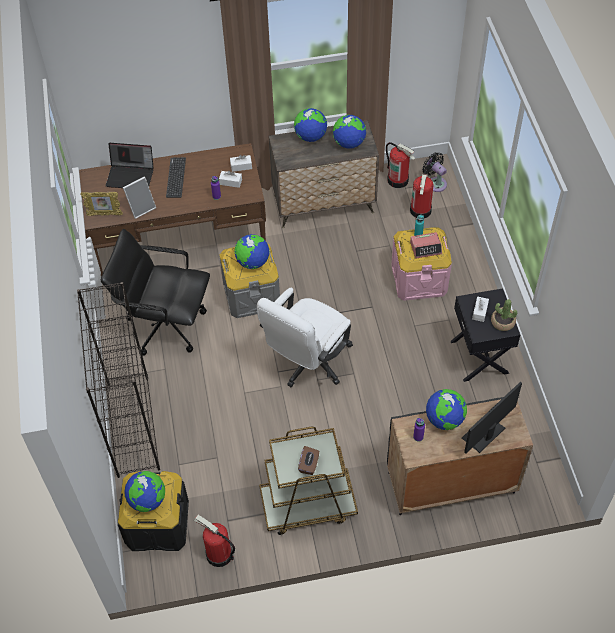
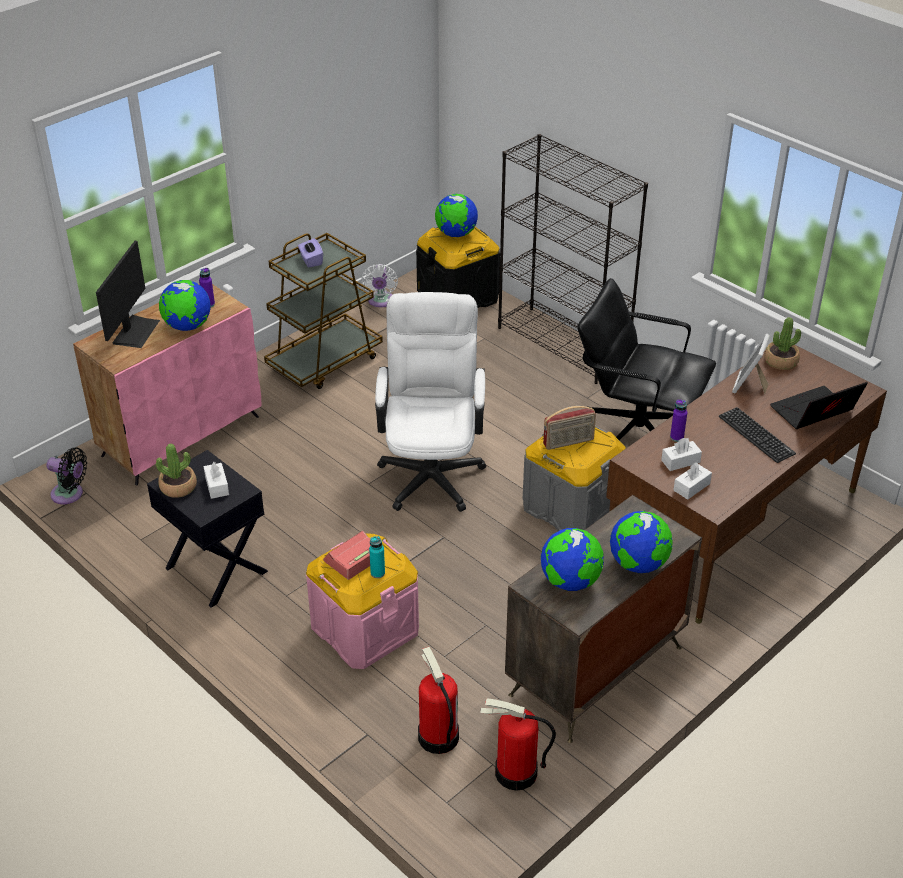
camera: 145 degrees right, 15 degrees down
picture frame [80,192,123,216] -> potted plant [764,317,801,370]
black office chair [101,229,210,356] -> black office chair turned 135 degrees counterclockwise [577,278,716,440]
fire extinguisher [194,515,235,567] -> white fan [361,264,398,307]
globe [234,234,269,269] -> radio [543,406,596,450]
brown tissue box [298,446,319,475] -> purple tissue box [298,238,323,267]
black cabinet [387,397,533,515] -> pink cabinet [73,284,261,485]
black fan [422,152,447,192] -> black fan moved to [47,447,87,504]

